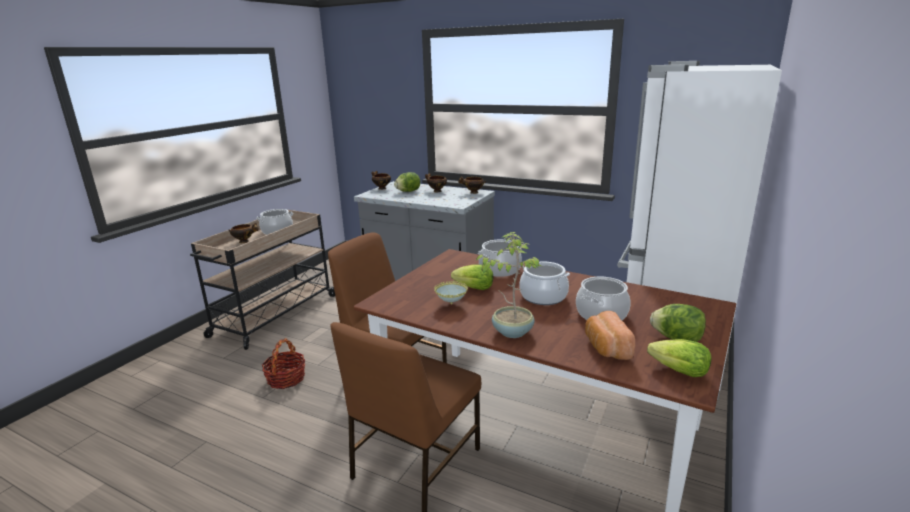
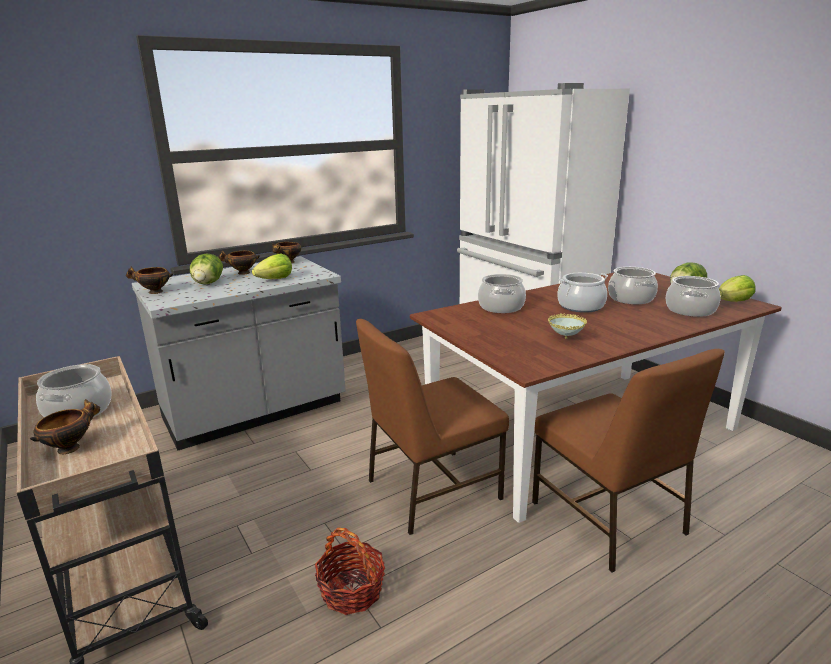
camera: 60 degrees left, 0 degrees up
lettuce [451,264,493,290] -> lettuce moved to [252,254,292,279]
potted plant [475,232,542,338] -> none
bread [585,311,635,360] -> cooking pot [666,276,721,317]

